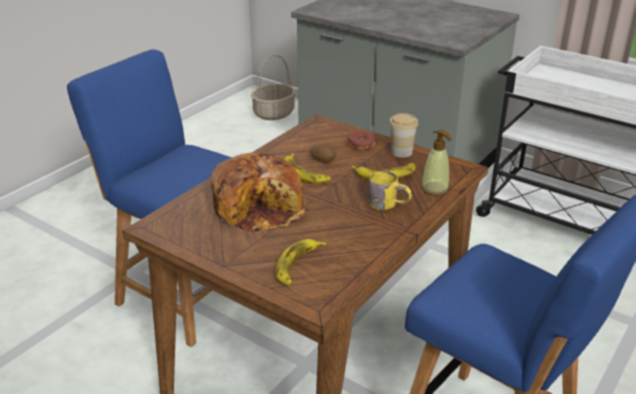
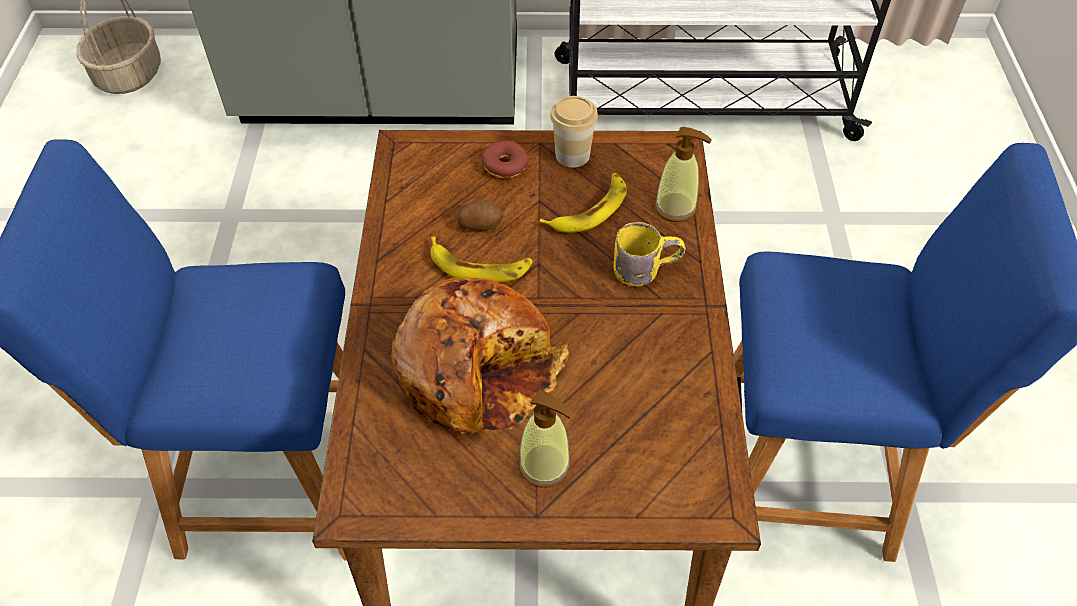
camera: 35 degrees left, 20 degrees up
banana [275,239,326,286] -> none
none -> soap dispenser [518,390,573,488]

